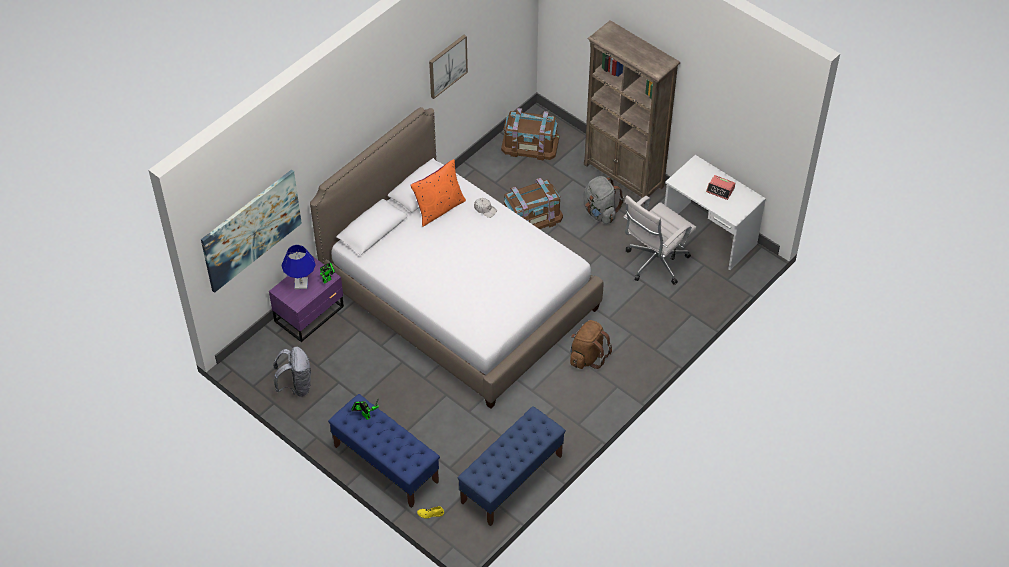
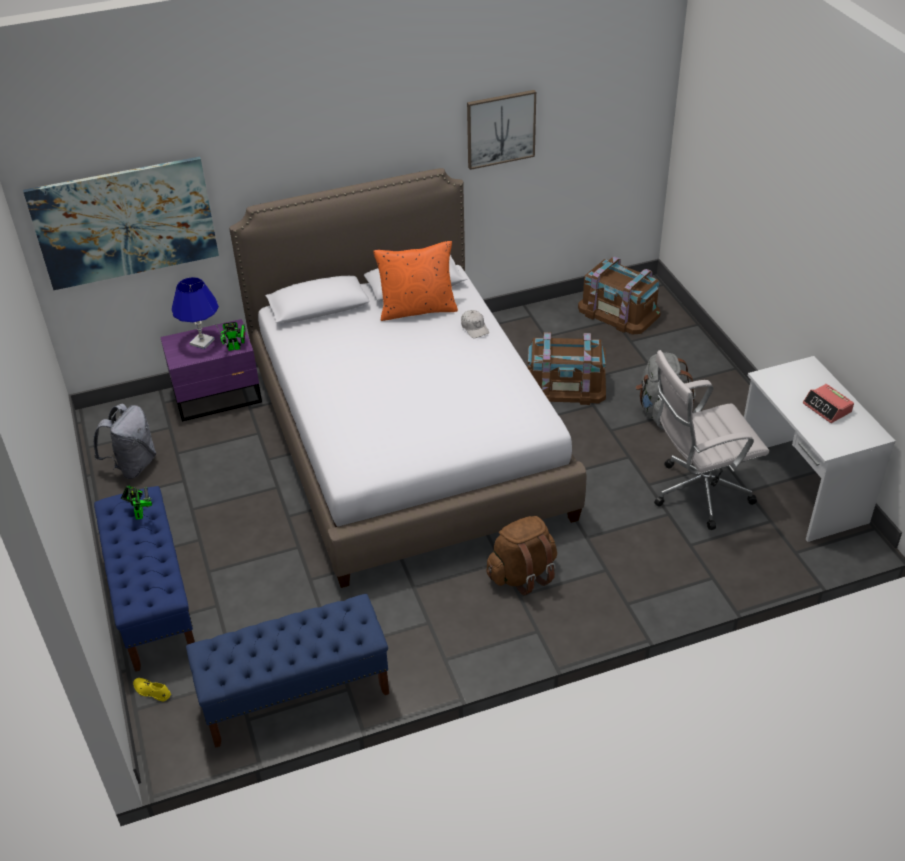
camera: 30 degrees right, 10 degrees down
brown bookcase [584,20,680,204] -> none

